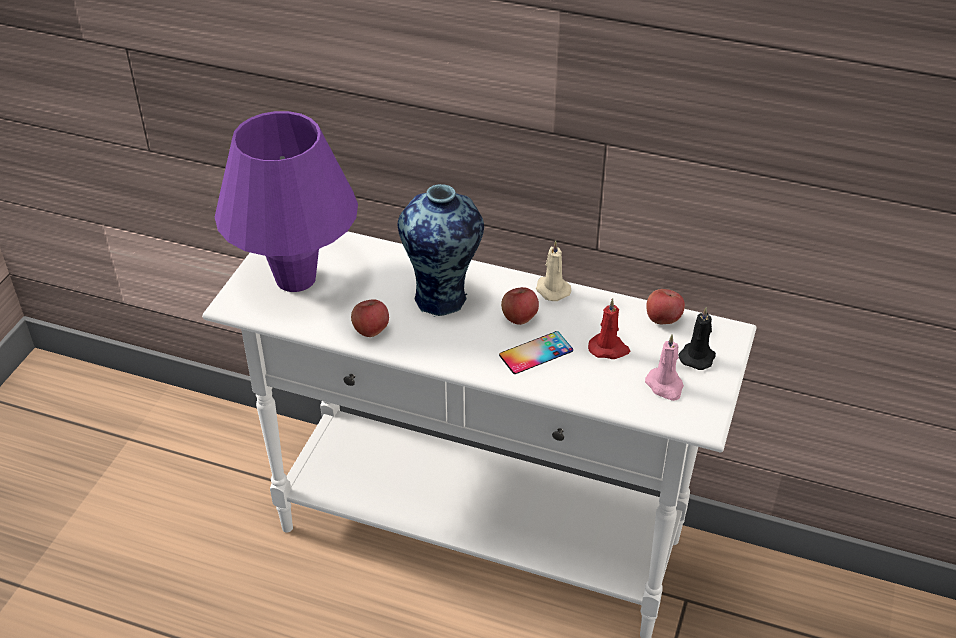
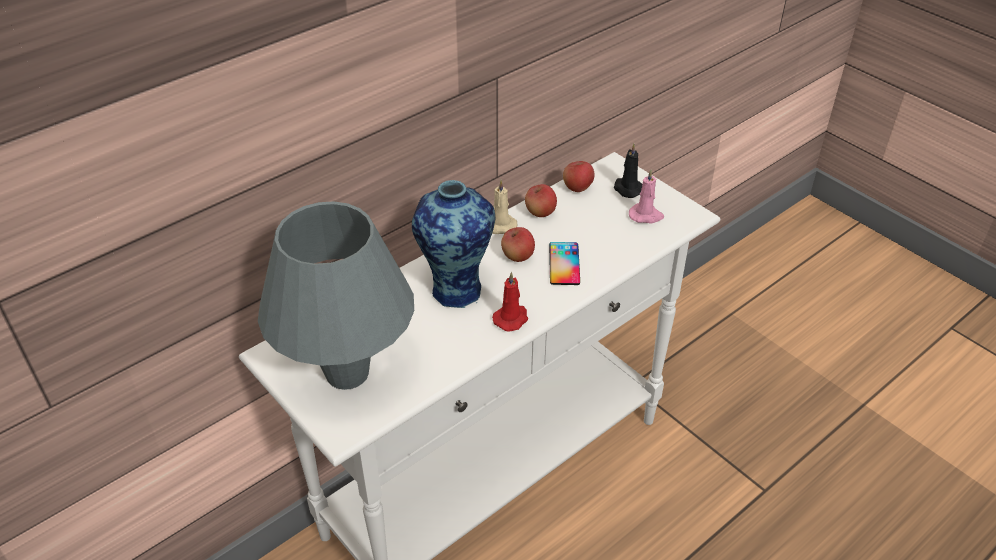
camera: 60 degrees left, 0 degrees up
purple table lamp [215,111,358,292] -> grey table lamp [258,201,414,390]
apple [351,300,389,337] -> apple moved to [525,184,557,217]
red candle [588,298,630,359] -> red candle moved to [492,272,528,332]

